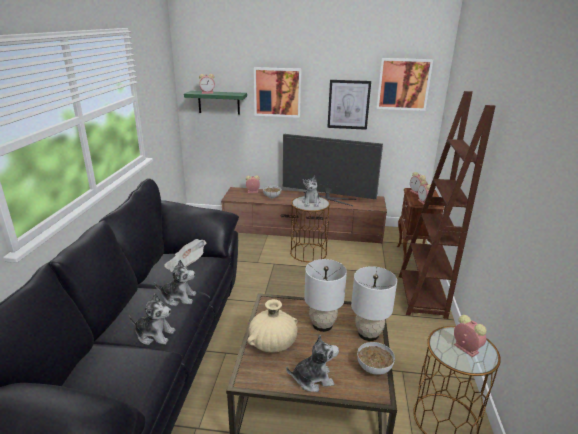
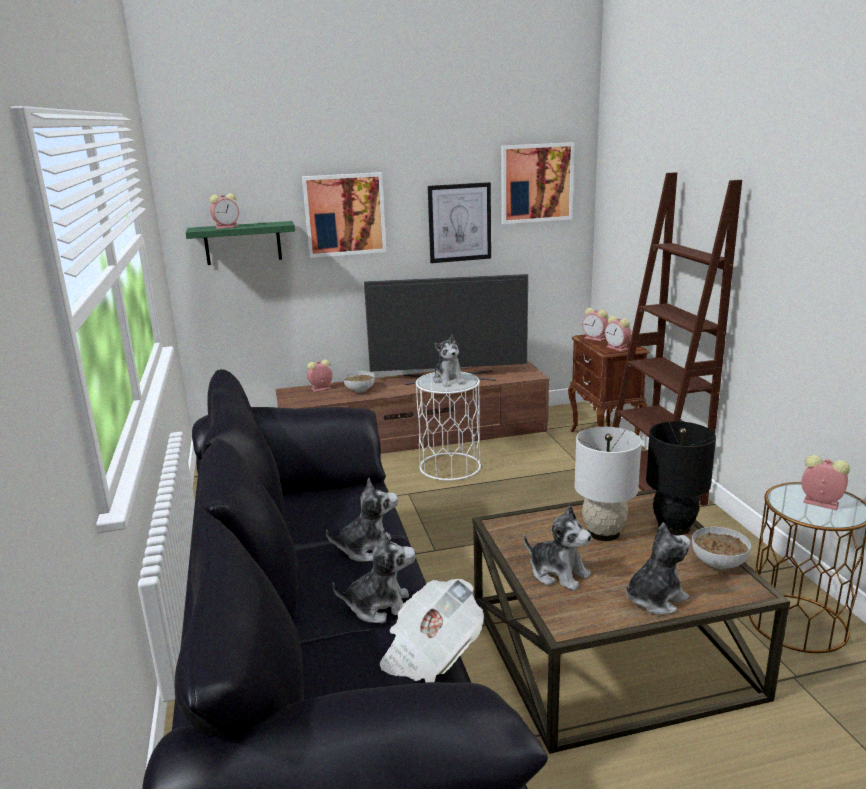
camera: 20 degrees left, 5 degrees down
newspaper [164,239,206,272] -> newspaper moved to [380,579,484,683]
beige vase [247,299,298,352] -> plush toy [524,506,592,591]
brown side table [290,196,330,262] -> white side table [416,372,481,481]
white table lamp [351,266,397,341] -> black table lamp [646,421,716,535]

